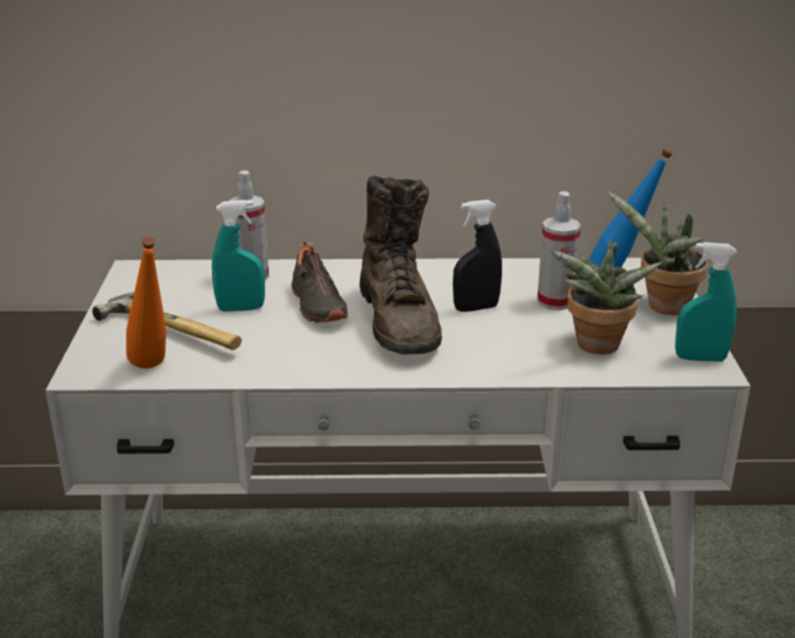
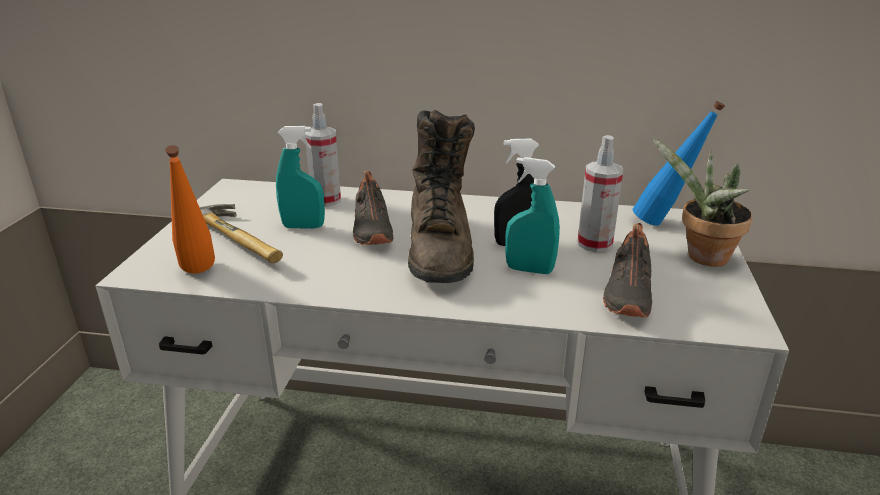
camera: 10 degrees right, 0 degrees up
potted plant [550,240,662,355] -> black shoe [603,223,652,317]
turquoise spray bottle [675,242,737,362] -> turquoise spray bottle moved to [505,157,560,274]

